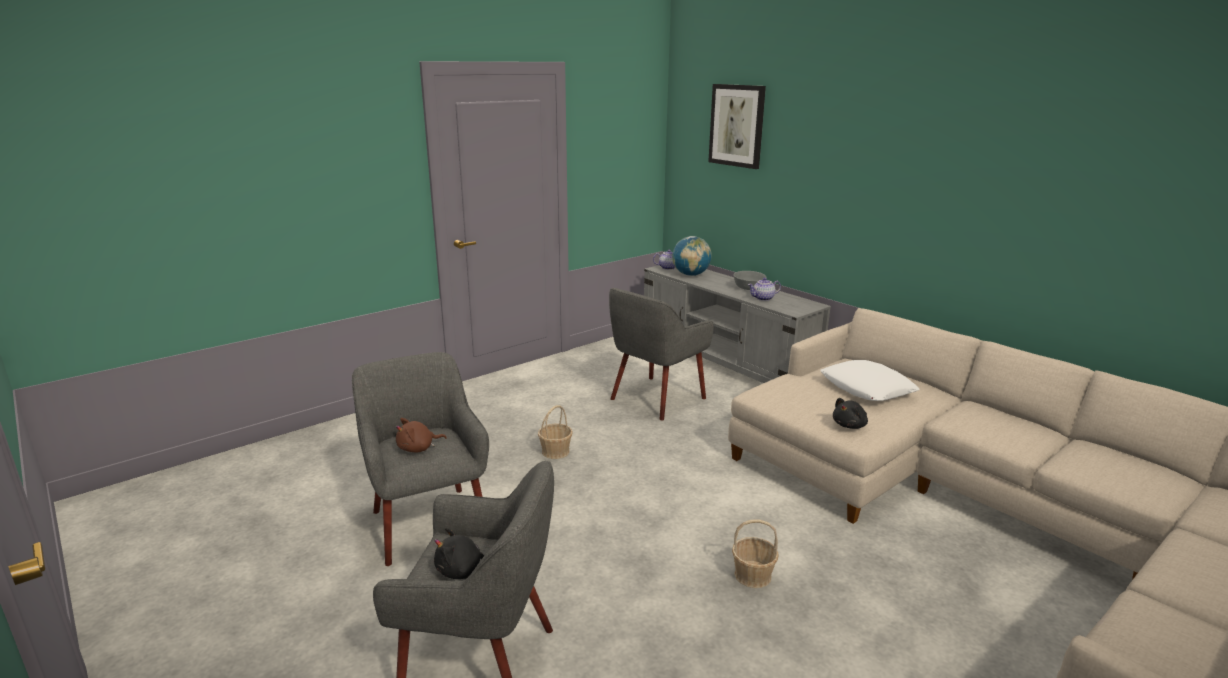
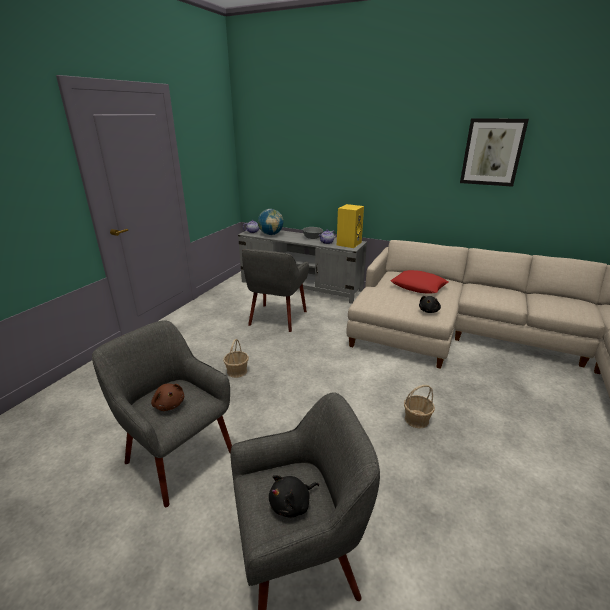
camera: 25 degrees left, 5 degrees up
brown plush toy [396,418,447,452] -> brown plush toy turned 75 degrees counterclockwise [151,384,184,411]
picture [708,84,766,169] -> picture moved to [460,118,529,187]
white pillow [820,360,920,401] -> red pillow [391,270,449,294]
none -> yellow speaker [337,204,364,248]

